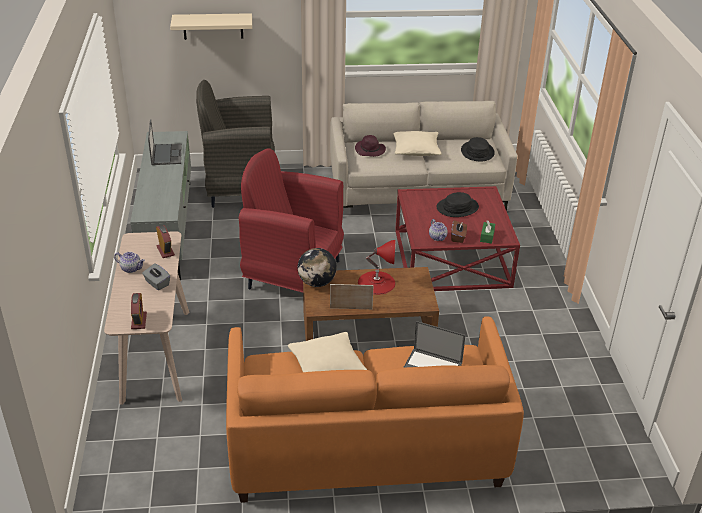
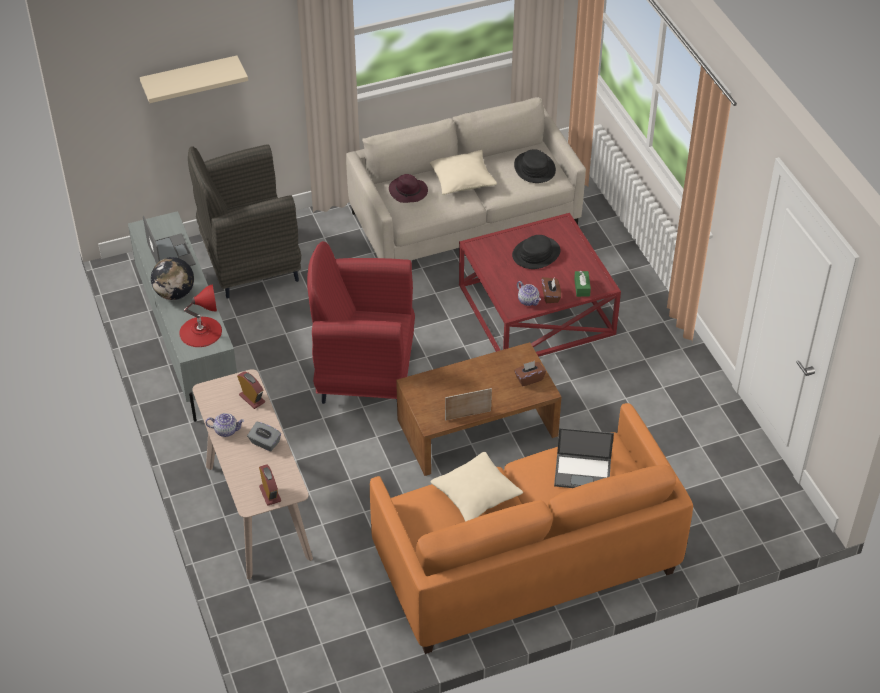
camera: 15 degrees left, 10 degrees up
globe [298,248,337,287] -> globe moved to [151,257,194,300]
red table lamp [358,240,396,295] -> red table lamp moved to [179,284,222,347]
none -> brown tissue box [514,361,546,386]

